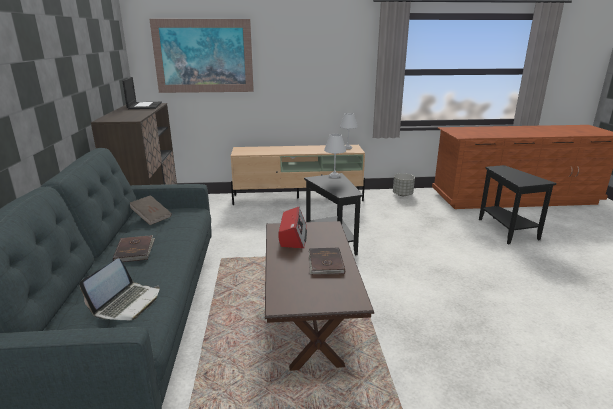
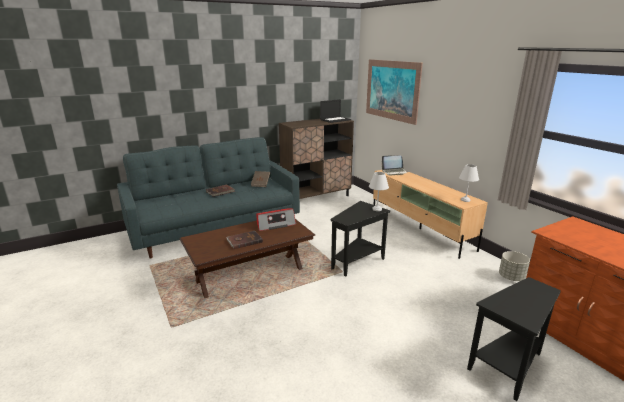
camera: 65 degrees right, 0 degrees up
laptop [79,259,160,320] -> laptop moved to [381,155,407,176]

